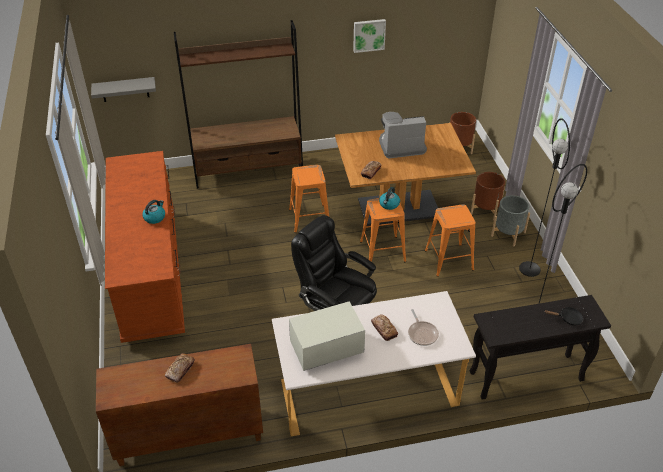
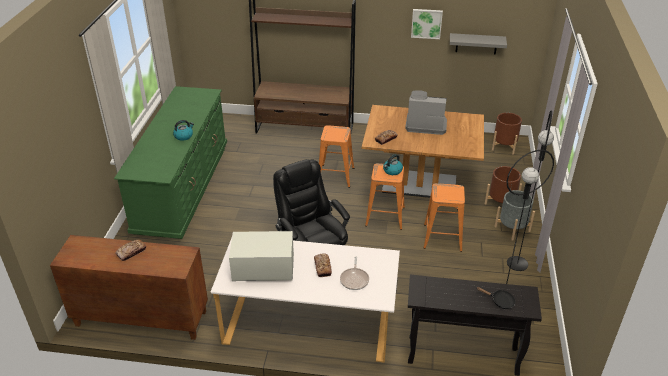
camera: 20 degrees right, 5 degrees down
grey shelf [91,77,156,102] -> grey shelf moved to [450,33,507,55]
brown dresser [105,151,185,343] -> green dresser [114,86,227,239]

